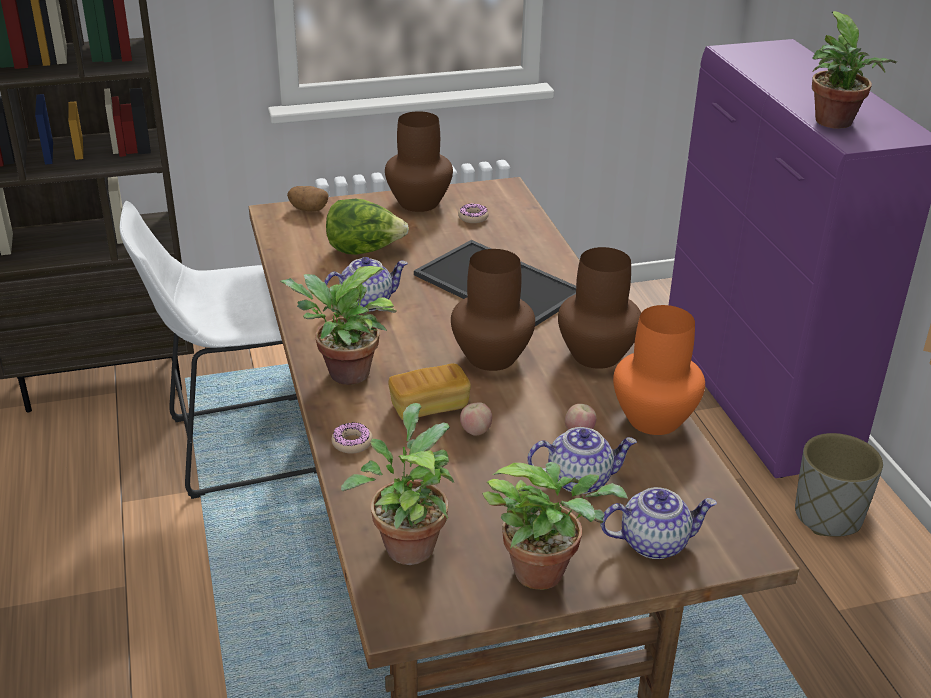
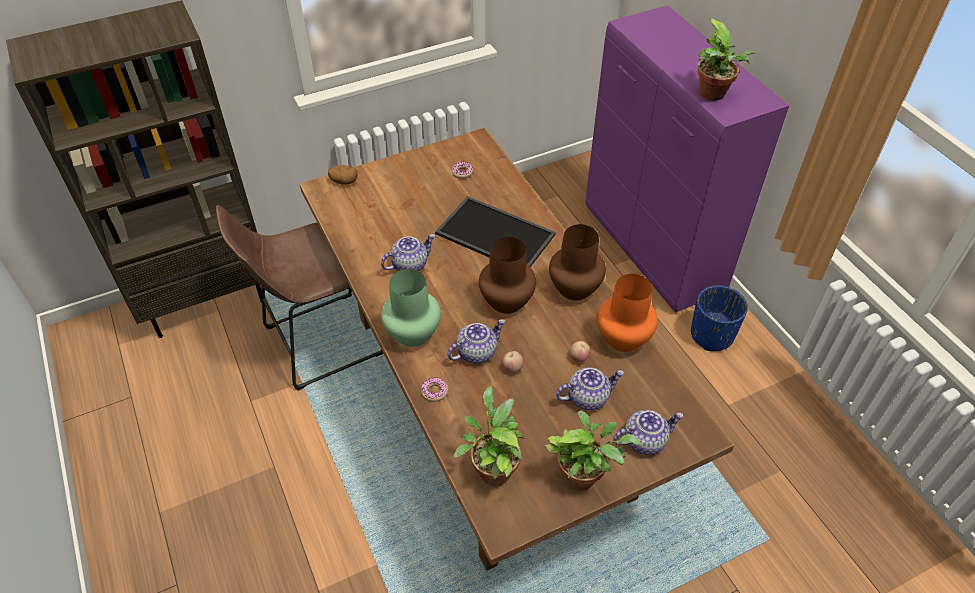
camera: 10 degrees left, 15 degrees up
white stool [120,201,317,499] -> brown stool [216,205,384,391]
potted plant [279,266,397,385] -> green vase [381,269,441,347]
lettuce [326,199,409,255] -> none
brown vase [385,111,453,212] -> none
bread [388,363,471,420] -> teapot [447,319,506,364]
grey planter [795,433,883,537] -> blue planter [691,285,748,351]

